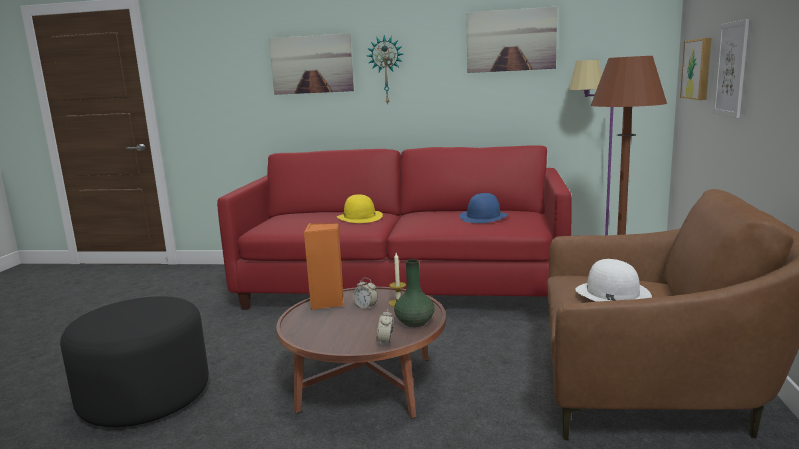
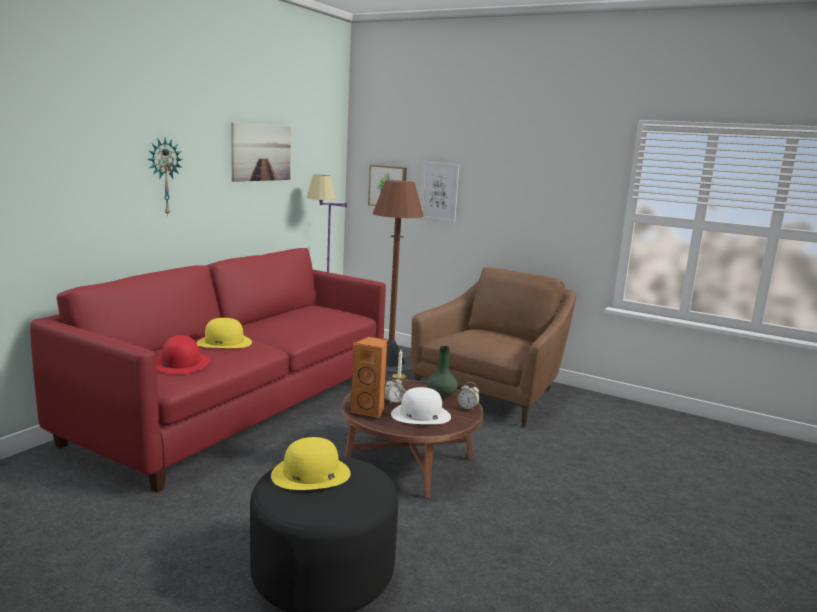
camera: 70 degrees left, 0 degrees up
picture [269,33,354,95] -> none
blue hat [459,193,508,223] -> none
white hat [575,259,652,302] -> white hat moved to [391,387,451,424]
none -> red hat [156,335,210,374]
none -> yellow hat [271,437,351,490]

